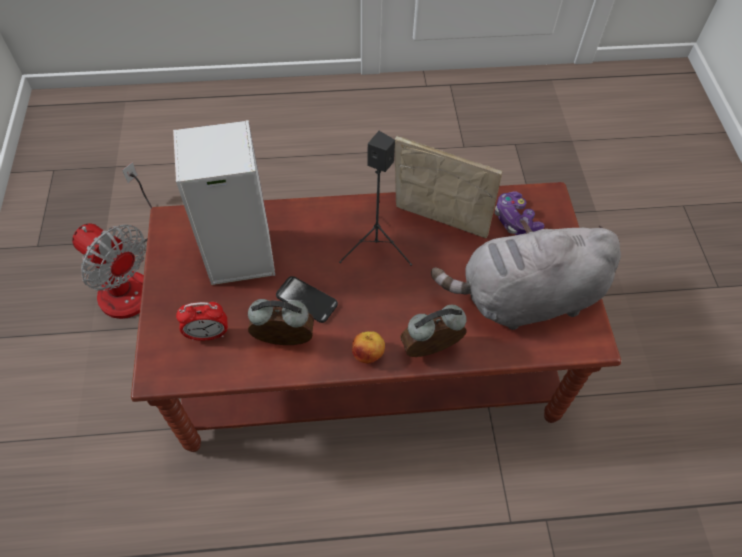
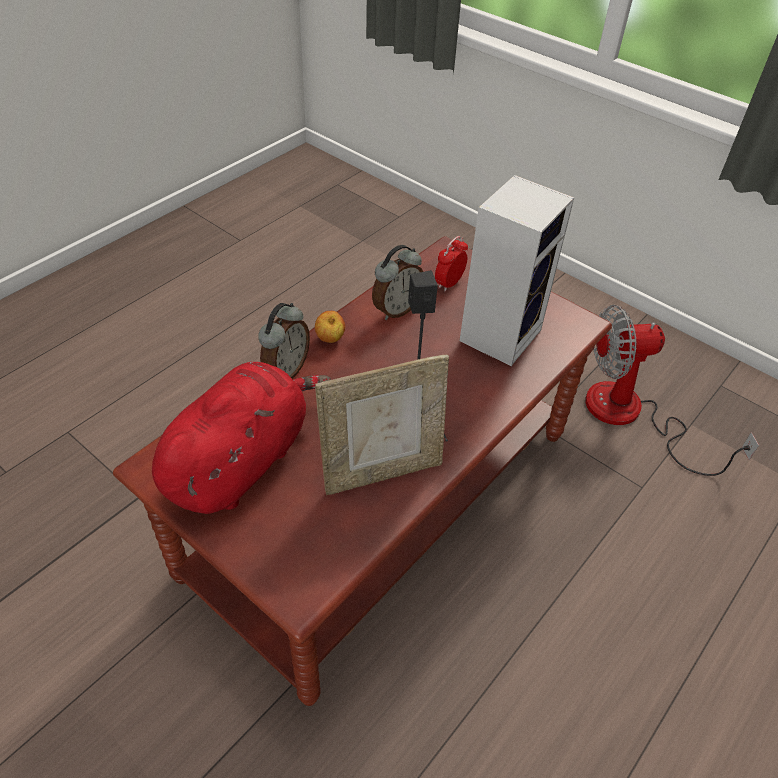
camera: 135 degrees right, 10 degrees down
phone [276,276,338,323] -> none
grey plush toy [431,220,621,330] -> red plush toy [152,362,331,514]
game controller [495,192,545,235] -> none

